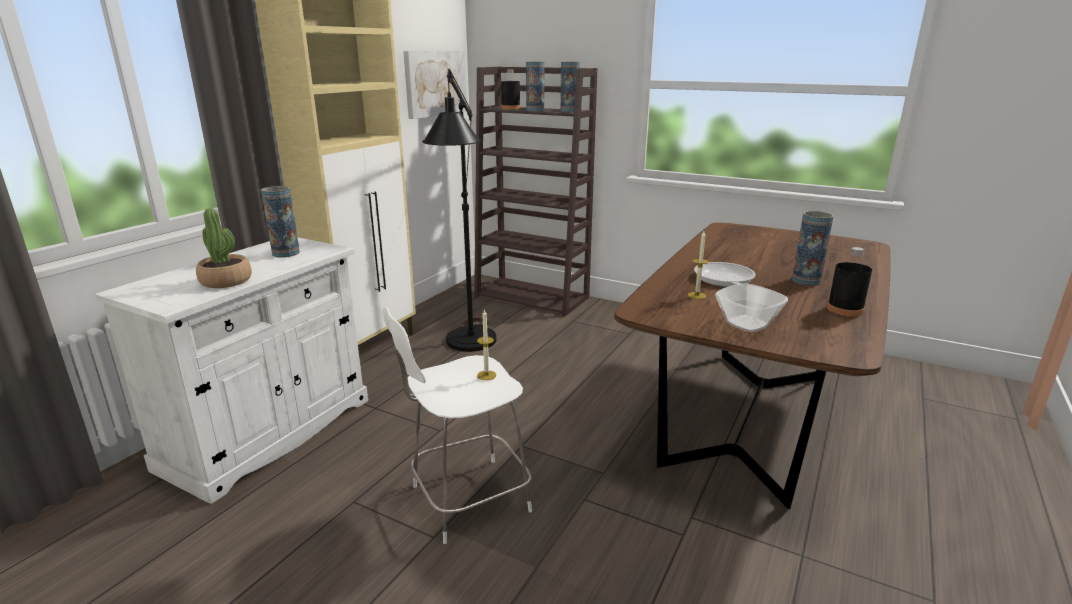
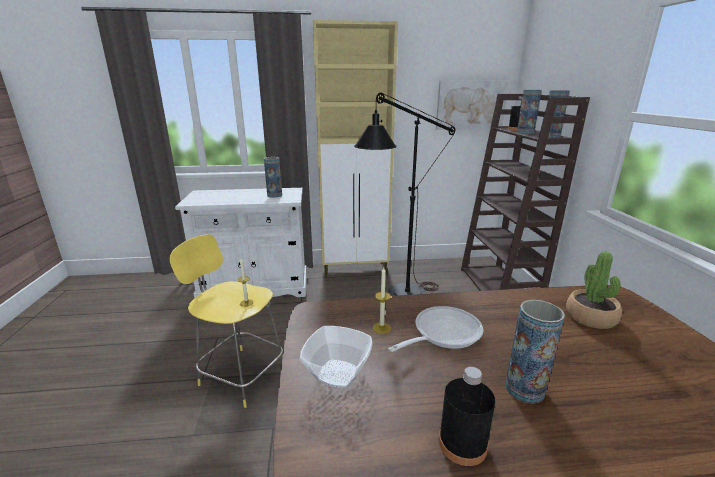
camera: 55 degrees right, 0 degrees up
potted plant [196,208,252,288] -> potted plant moved to [566,251,622,329]
white stool [383,307,532,544] -> yellow stool [170,234,283,408]

